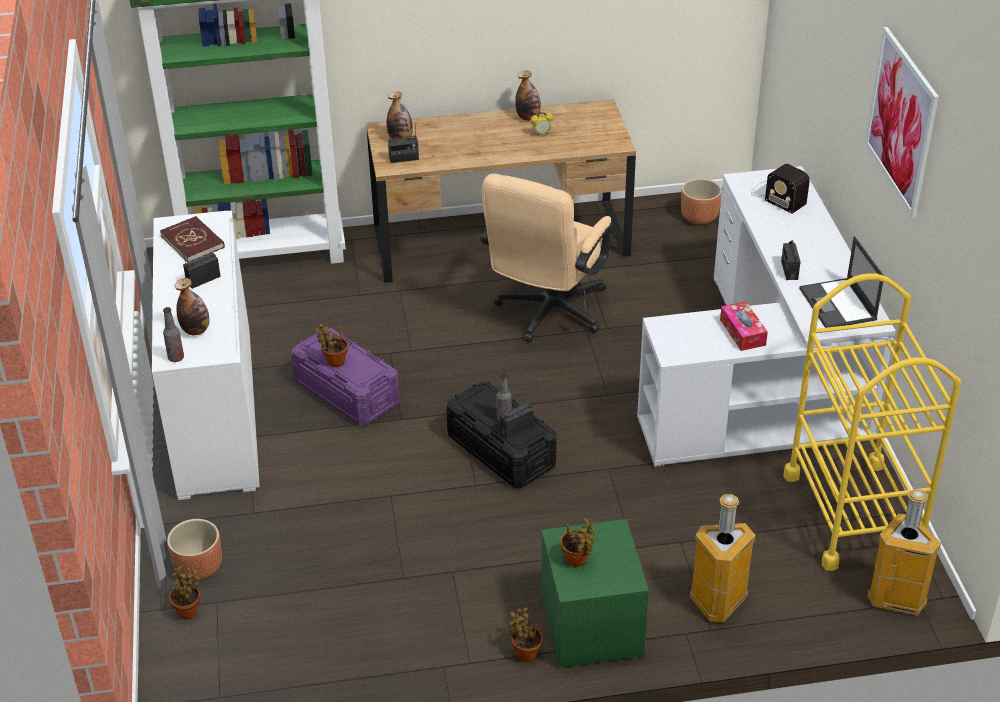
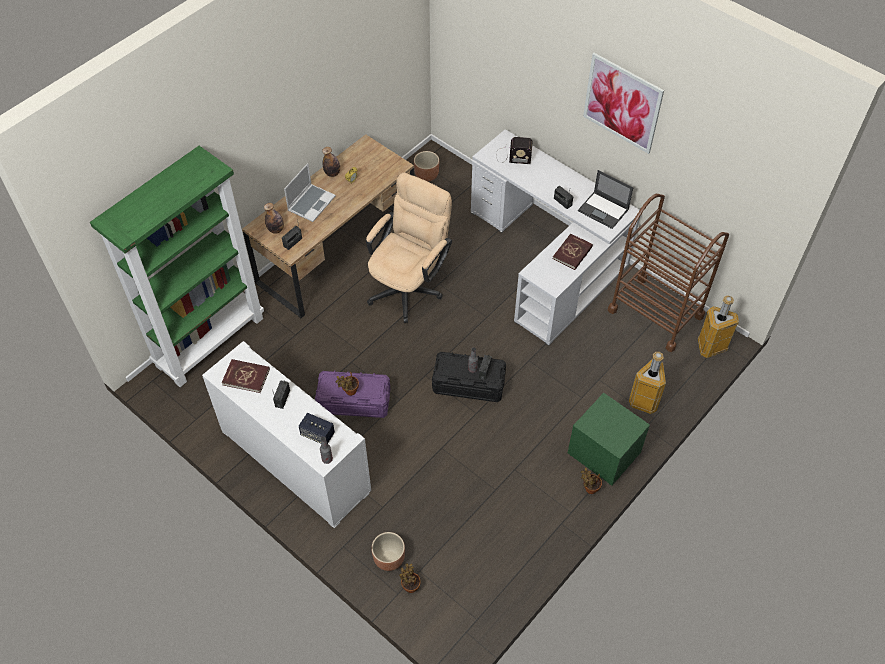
camera: 40 degrees left, 15 degrees up
bottle [175,278,210,335] -> speaker [299,413,335,444]
beige office chair [481,174,612,342] -> beige office chair turned 135 degrees counterclockwise [366,172,452,323]
potted plant [560,518,597,567] -> none
tissue box [720,301,768,351] -> red book [553,233,593,270]
yellow cart [784,273,961,571] -> brown cart [608,194,729,352]
none -> laptop [284,163,336,222]

